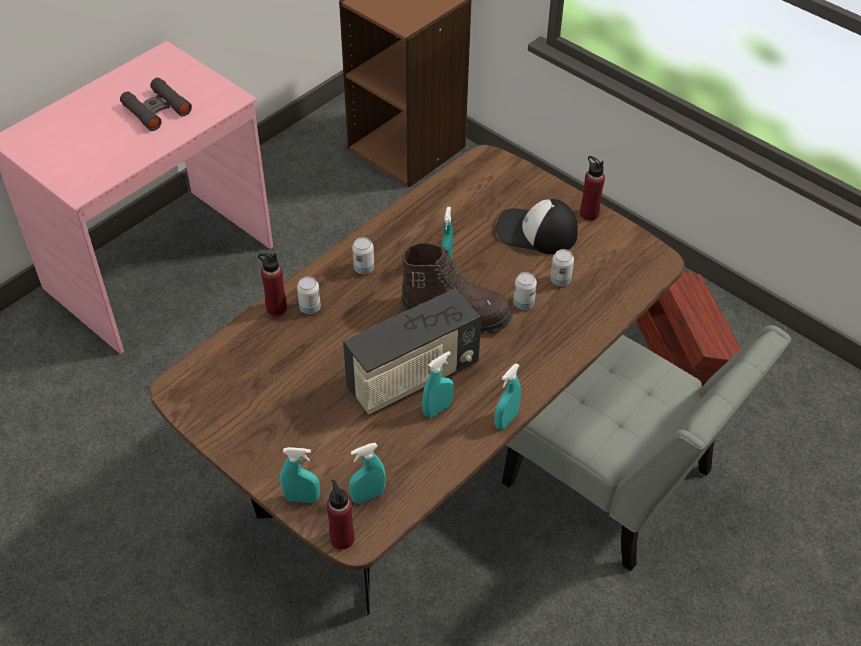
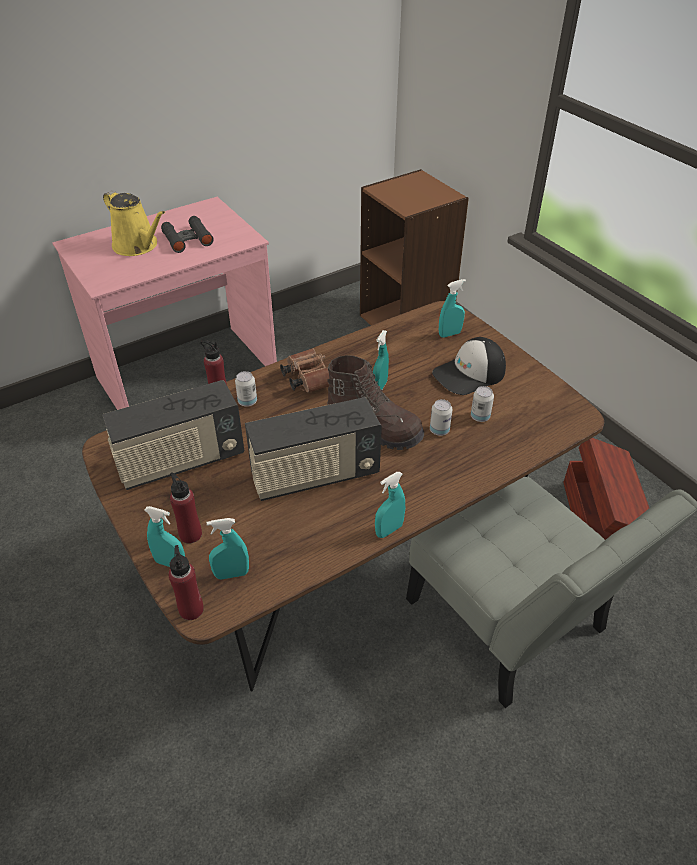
camera: 15 degrees right, 5 degrees down
can [352,237,374,274] -> brown binoculars [280,348,329,393]
turquoise spray bottle [422,351,453,418] -> turquoise spray bottle moved to [439,279,466,337]
cap [496,199,578,254] -> cap turned 60 degrees counterclockwise [432,337,506,395]
red bottle [580,156,605,221] -> red bottle moved to [170,472,202,543]
none -> radio [102,380,244,490]
none -> yellow watering can [103,190,165,256]

